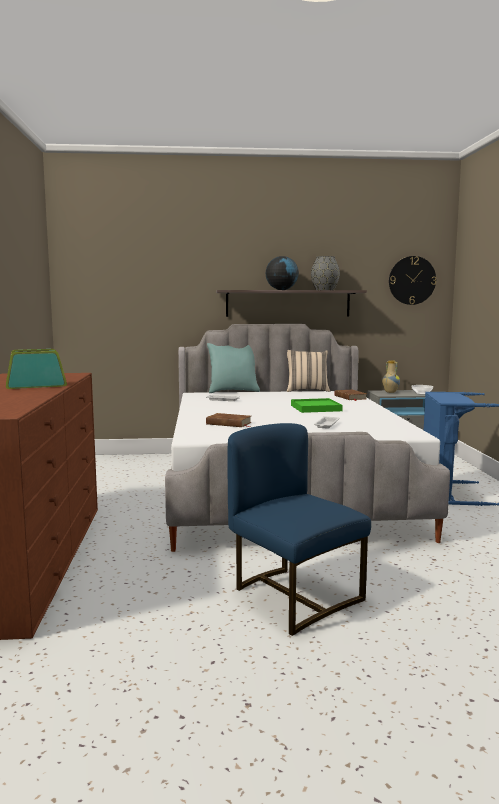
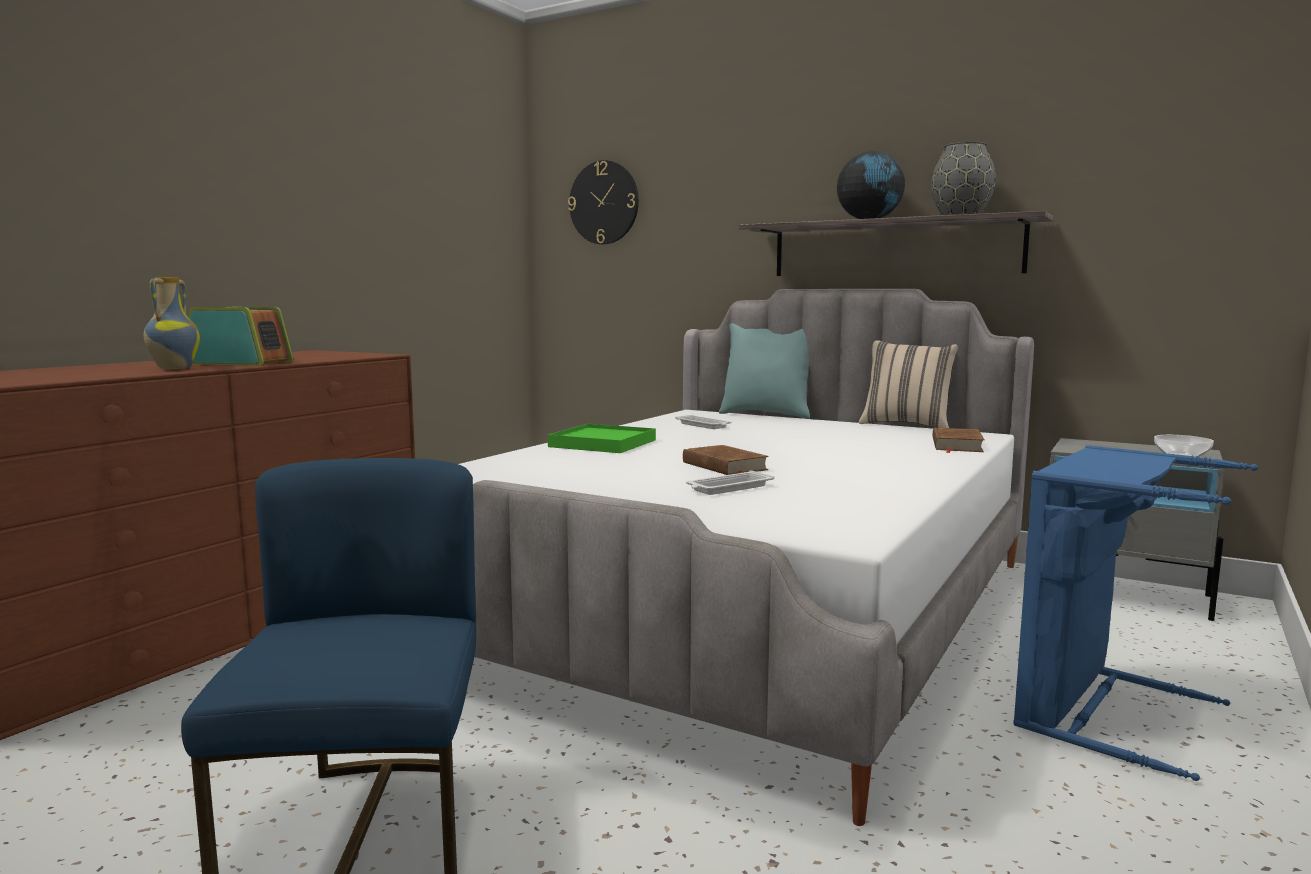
camera: 35 degrees right, 0 degrees up
brown book [206,413,252,427] -> brown book moved to [683,445,769,475]
green tray [291,398,343,413] -> green tray moved to [548,424,656,453]
vase [382,360,400,393] -> vase moved to [143,277,200,370]
wall clock [389,256,436,305] -> wall clock moved to [568,160,639,244]

